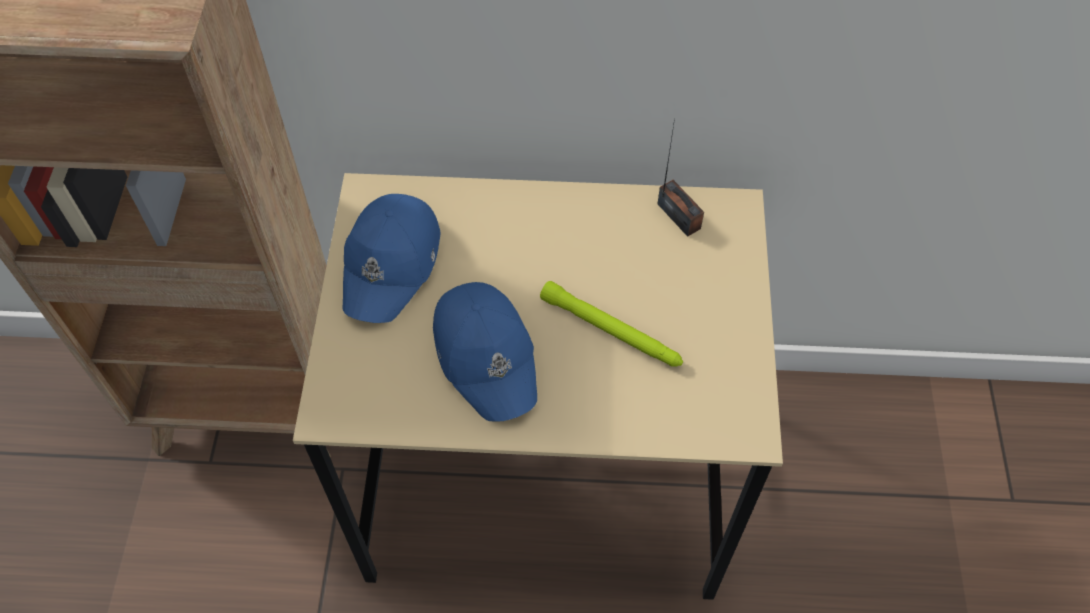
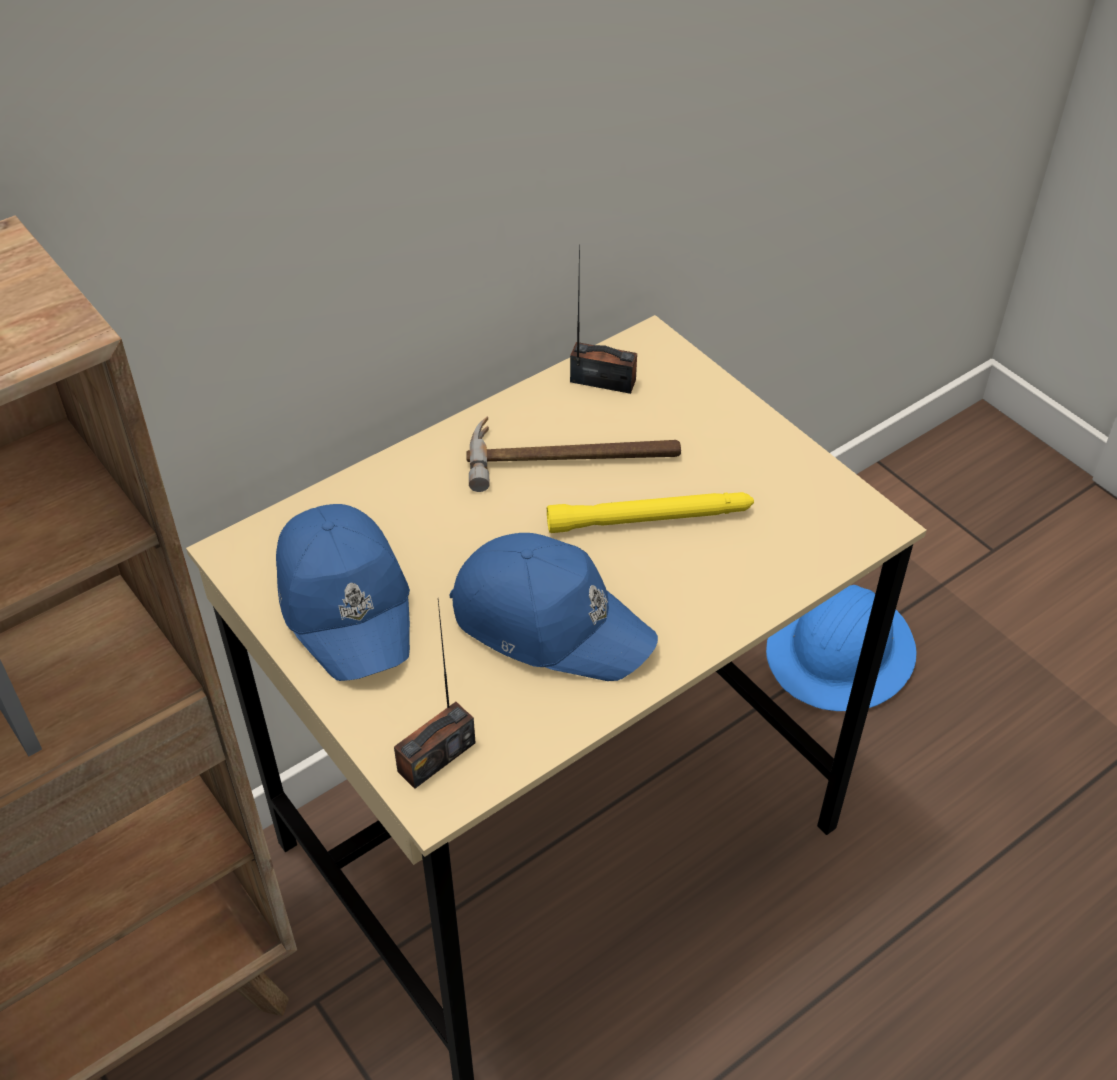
camera: 40 degrees left, 10 degrees down
green flashlight [540,281,683,367] -> yellow flashlight [547,492,754,533]
none -> radio [394,600,475,789]
none -> hammer [466,416,681,492]
none -> blue hard hat [766,585,916,711]

